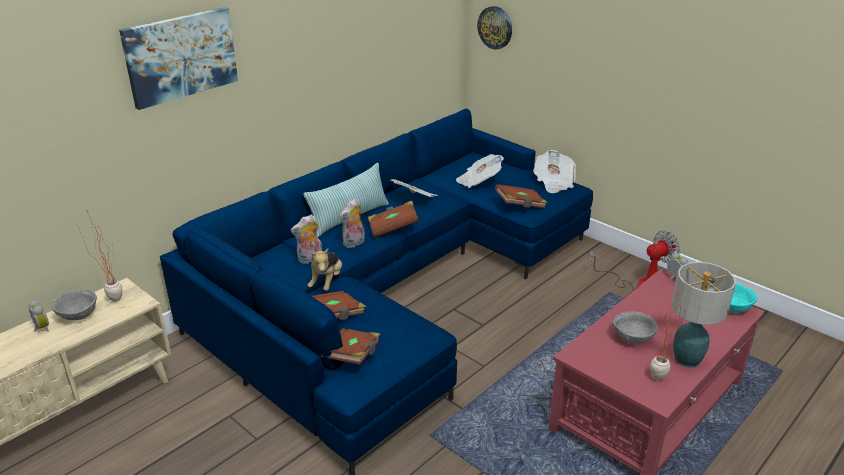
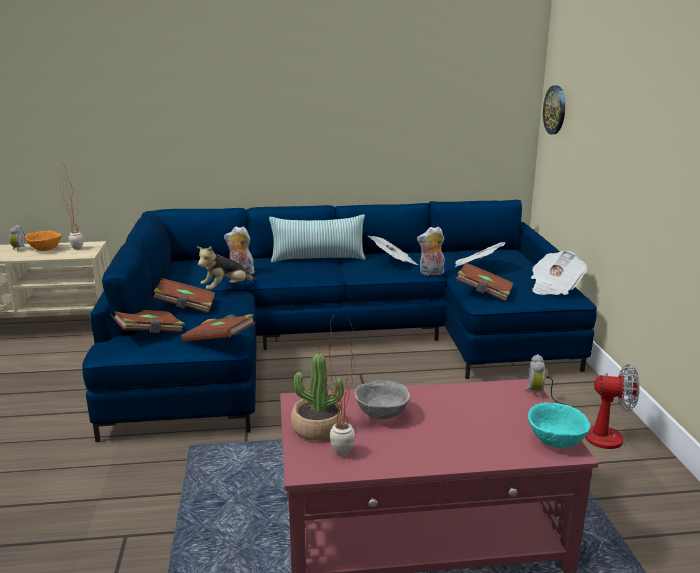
camera: 40 degrees right, 10 degrees down
grey bowl [51,290,97,320] -> orange bowl [25,231,62,251]
picture [119,7,238,110] -> none
plush toy [339,199,365,248] -> plush toy moved to [417,226,445,275]
brown book [368,201,419,237] -> brown book moved to [181,314,256,342]
table lamp [672,262,736,368] -> none
none -> potted plant [291,354,345,441]

